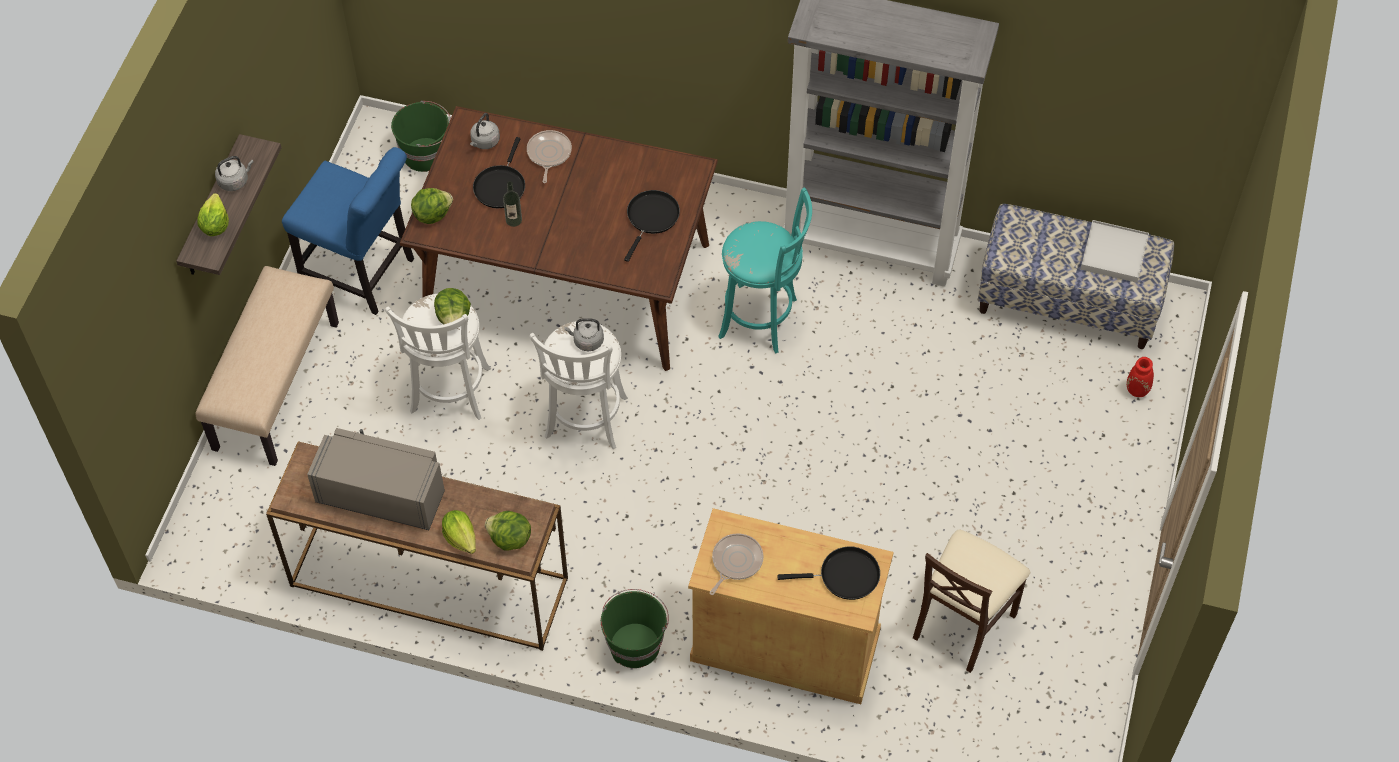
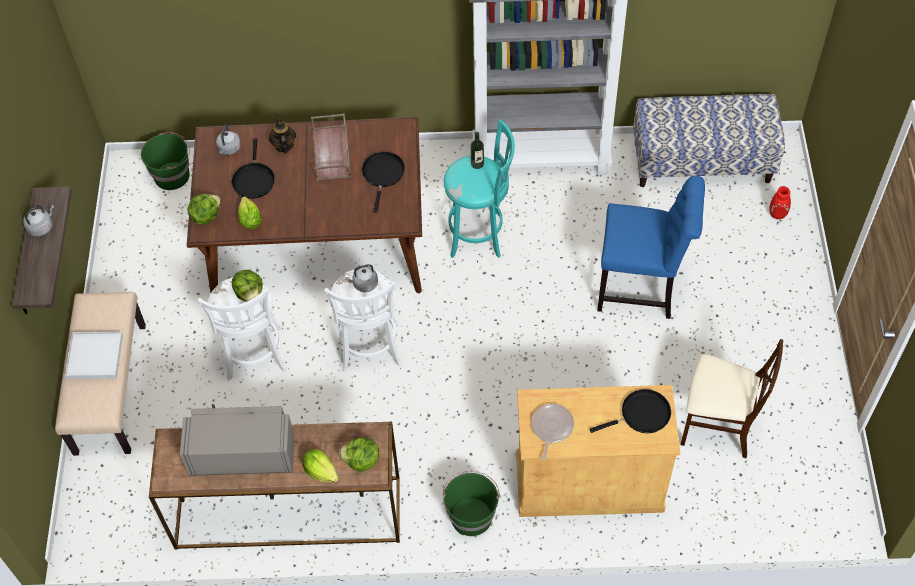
camera: 15 degrees left, 0 degrees up
lettuce [198,193,229,236] -> lettuce moved to [238,197,262,229]
blue chair [282,147,414,315] -> blue chair moved to [597,176,705,319]
bottle [503,182,522,227] -> bottle moved to [471,132,484,169]
frying pan [527,130,572,183] -> teapot [269,114,296,154]
beige chair [913,530,1030,673] -> beige chair turned 90 degrees counterclockwise [680,339,783,458]
white tray [1080,220,1149,283] -> white tray moved to [65,332,123,379]
none -> brown tray [311,113,351,181]

